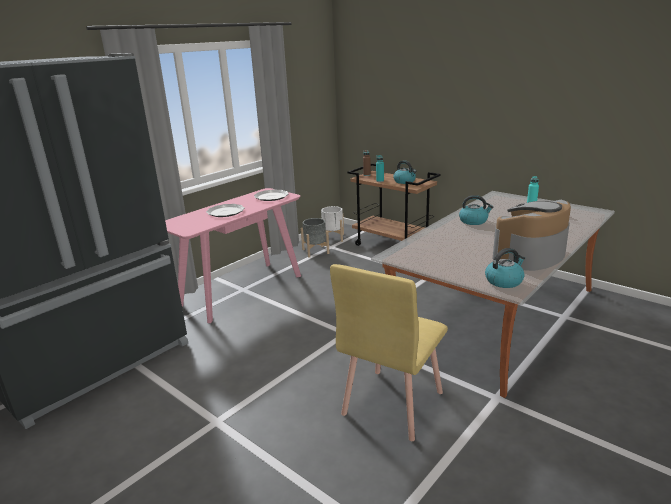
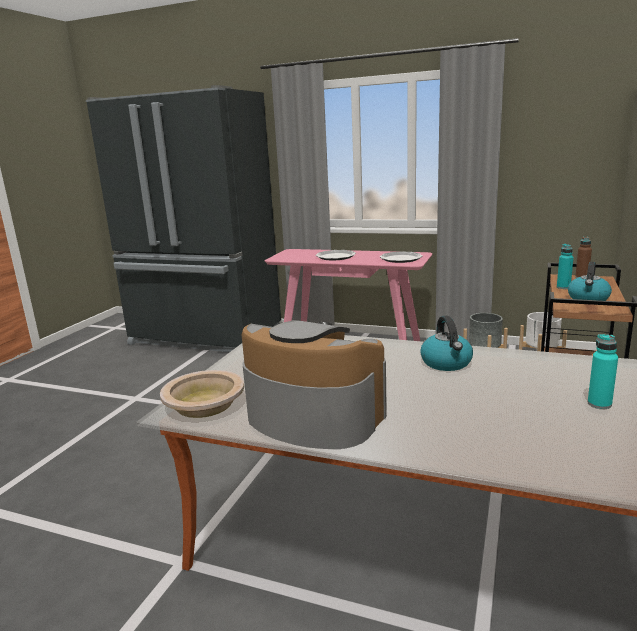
camera: 70 degrees right, 5 degrees down
yellow chair [330,264,448,441] -> none
kettle [485,248,525,288] -> beige bowl [160,370,244,418]

